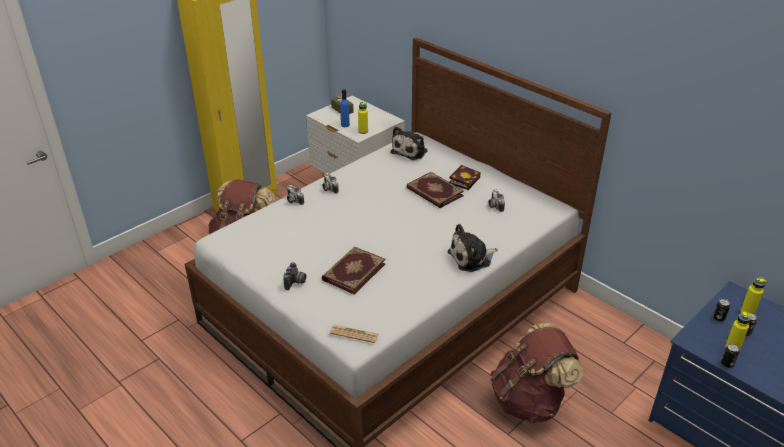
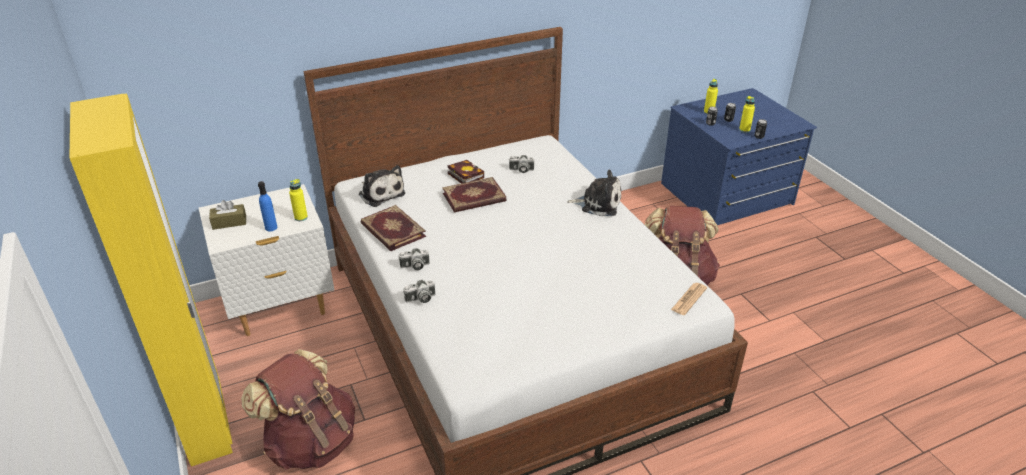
camera: 70 degrees left, 0 degrees up
camera [283,262,306,290] -> none
book [322,247,385,295] -> book moved to [361,205,426,251]
plush toy [448,224,497,272] -> plush toy turned 75 degrees counterclockwise [567,170,621,216]

